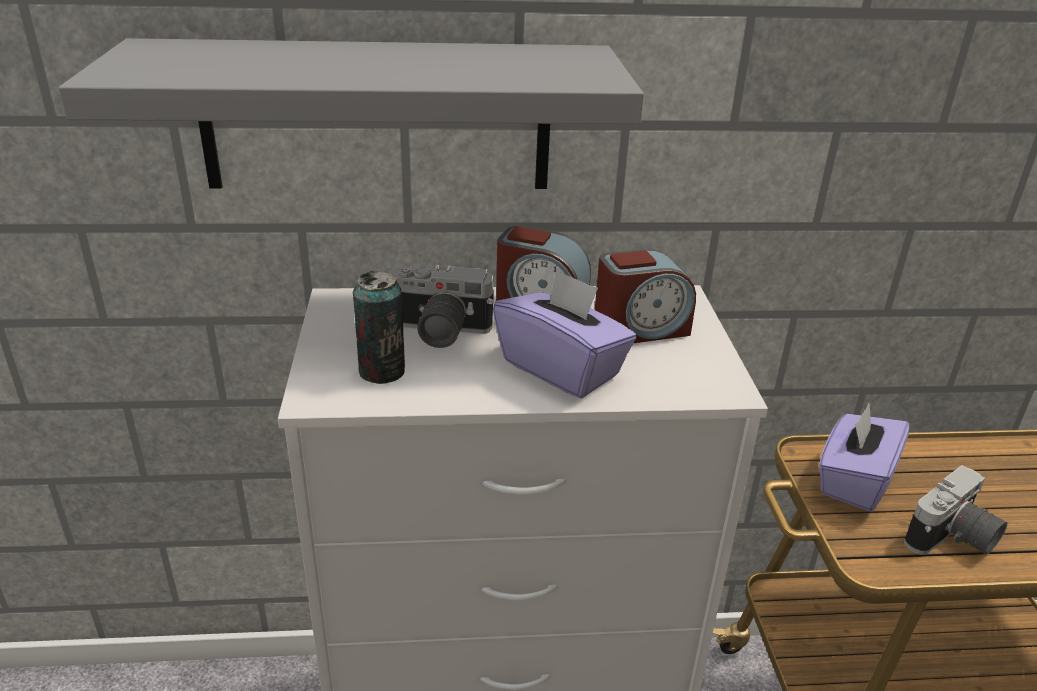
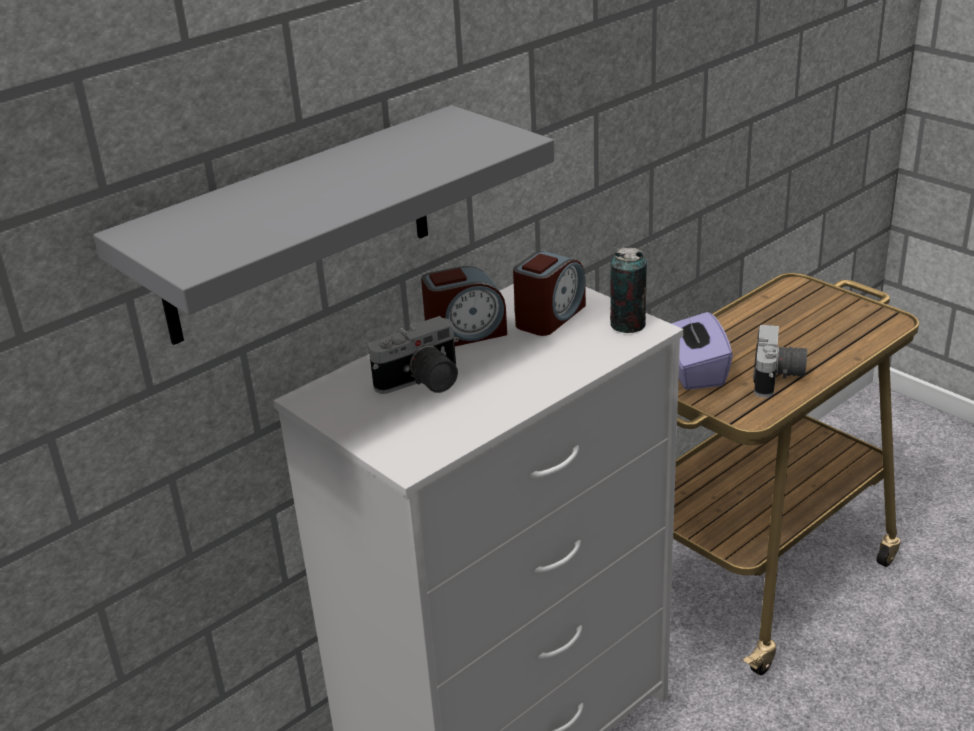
camera: 35 degrees left, 0 degrees up
can [353,271,405,384] -> can moved to [610,248,647,333]
purple tissue box [493,269,637,398] -> none

